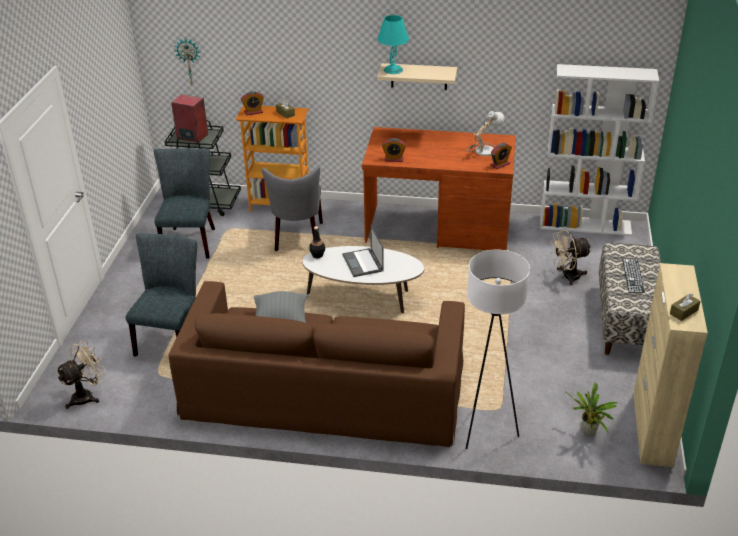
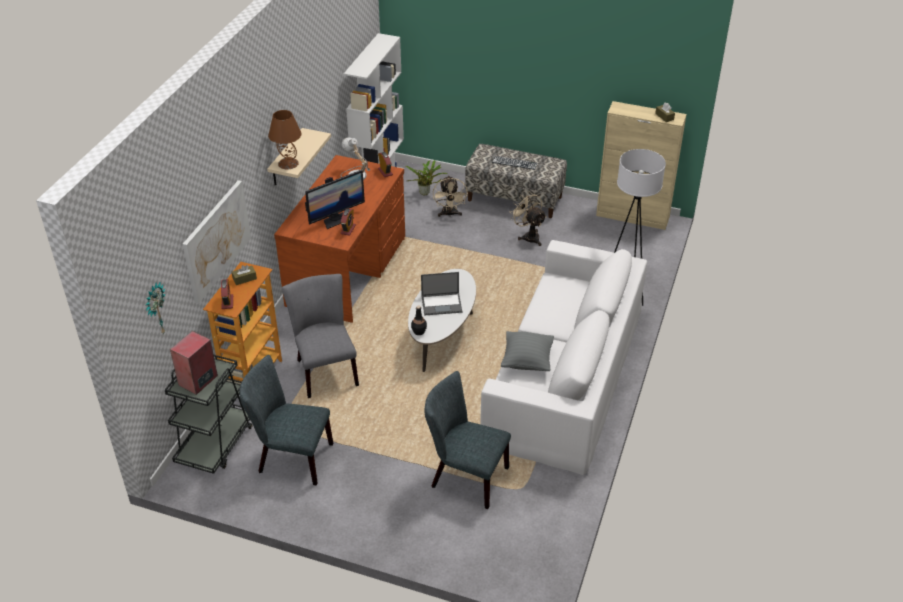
camera: 80 degrees left, 5 degrees up
beige fan [56,340,106,409] -> beige fan moved to [511,192,547,246]
brown sofa [168,281,465,447] -> white sofa [480,240,647,475]
grey chair [262,166,323,251] -> grey chair turned 120 degrees counterclockwise [282,274,359,398]
turquoise table lamp [378,15,409,74] -> brown table lamp [268,110,302,169]
potted plant [565,383,618,435] -> potted plant moved to [405,160,447,195]
none -> picture [183,180,251,304]
none -> monitor [305,170,365,229]

